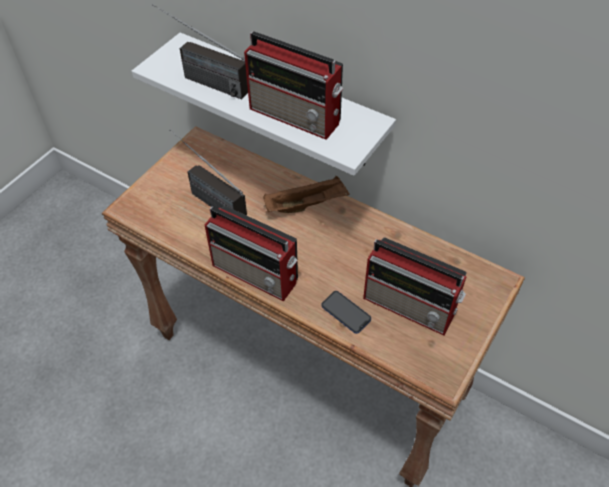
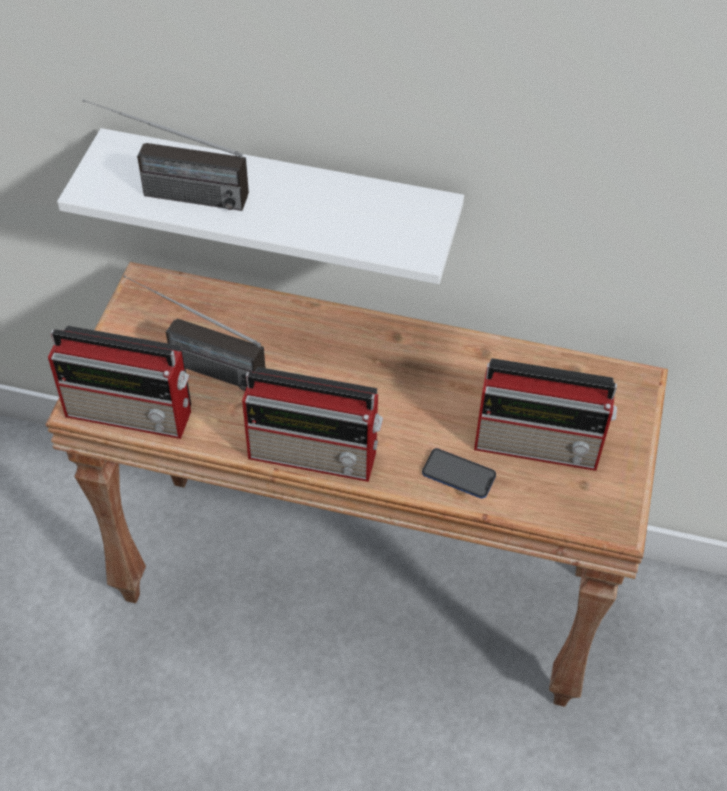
camera: 20 degrees left, 0 degrees up
radio [244,31,343,140] -> radio moved to [48,326,191,439]
brown tray [263,176,350,213] -> none

